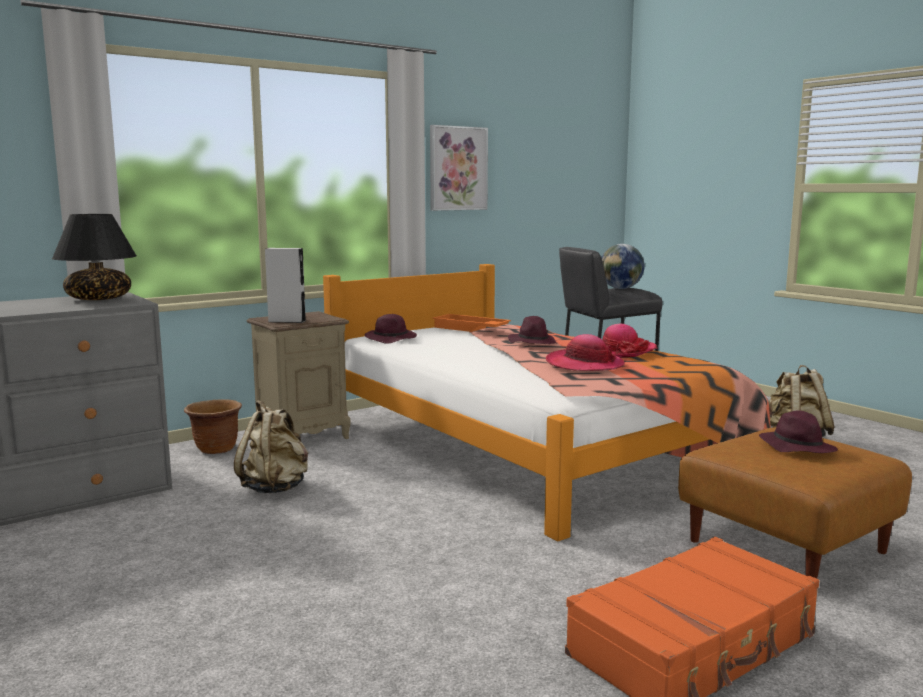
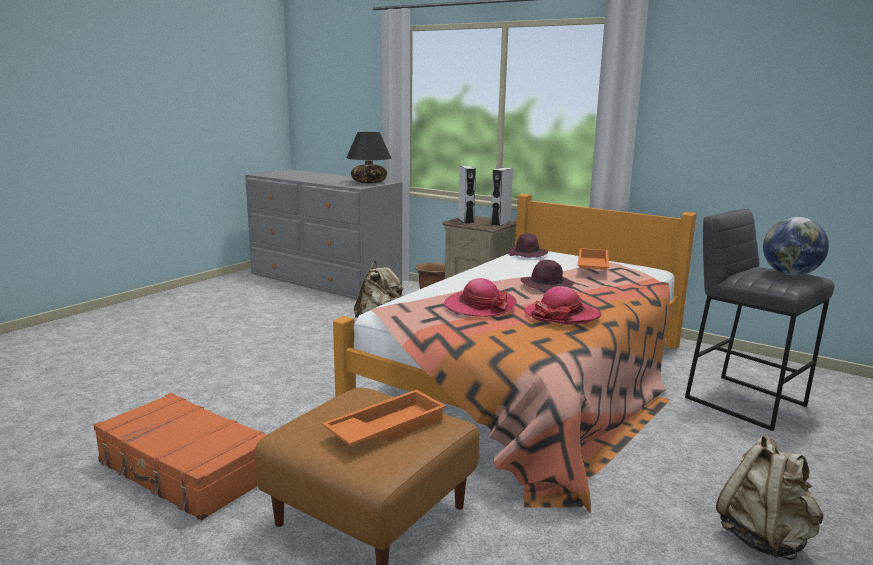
camera: 70 degrees right, 5 degrees up
picture [430,125,488,211] -> none
purple hat [759,410,838,453] -> orange tray [322,390,446,446]
none -> grey speaker [491,167,513,226]

